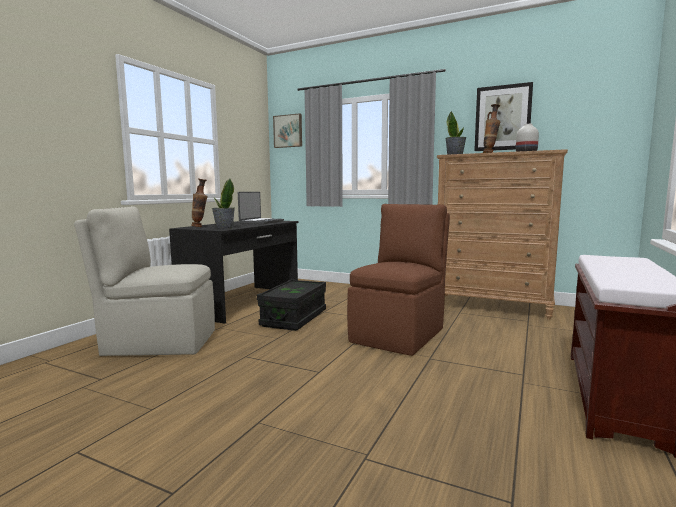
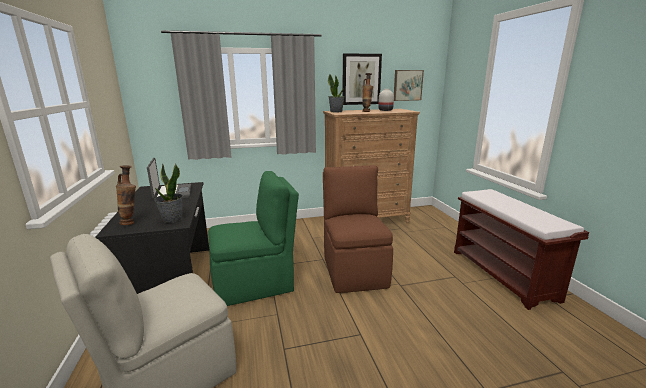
camera: 40 degrees left, 10 degrees up
black storage box [257,279,326,331] -> green chair [208,171,299,306]
picture [273,113,302,148] -> picture moved to [394,70,424,101]

